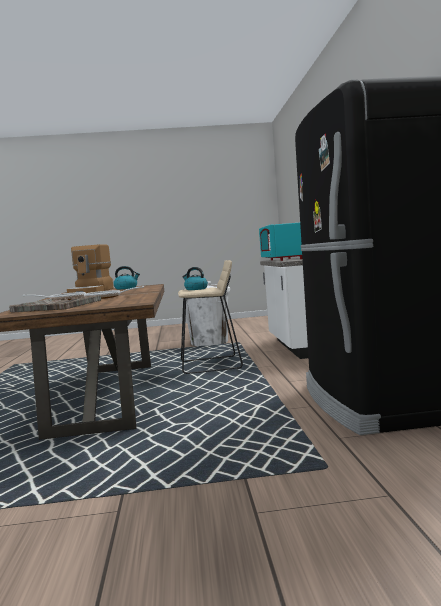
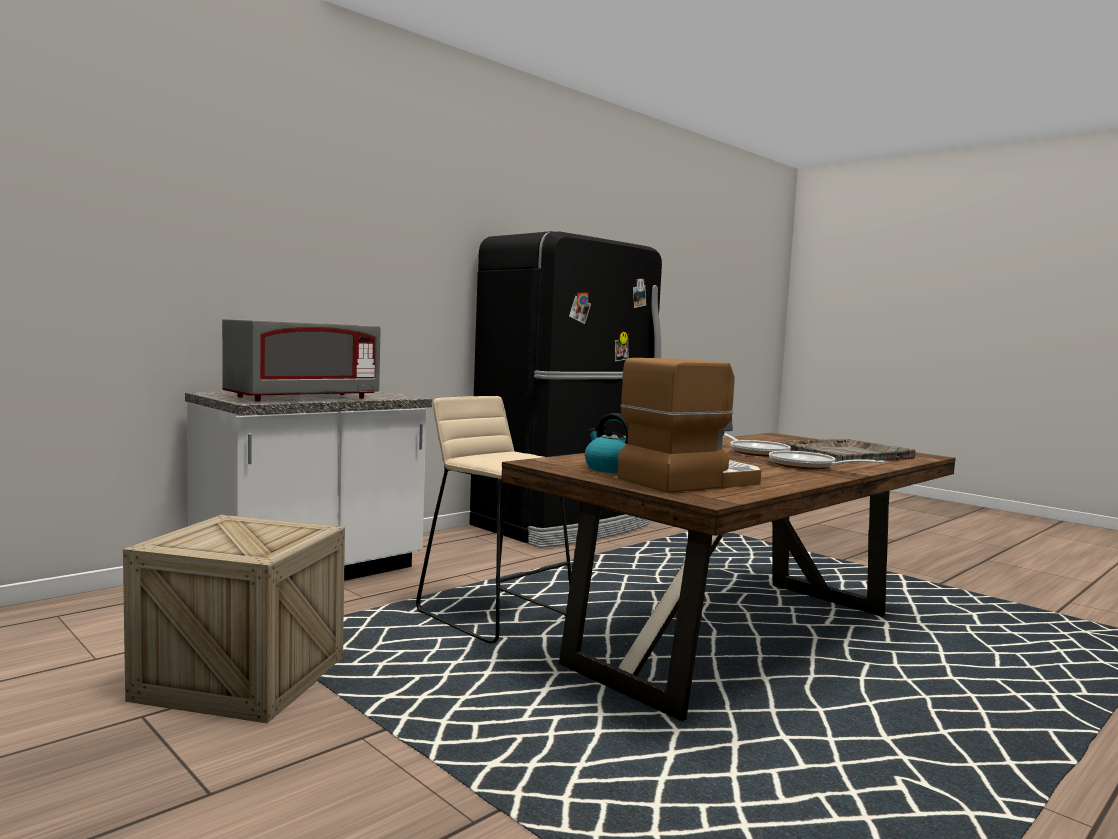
camera: 130 degrees left, 0 degrees up
kettle [182,267,208,290] -> none
white trash can [183,281,230,346] -> crate [123,515,345,723]
turquoise microwave [259,223,302,261] -> grey microwave [222,319,381,401]

